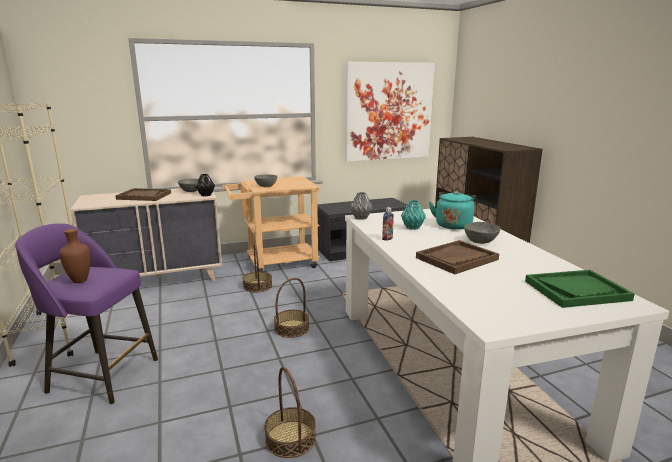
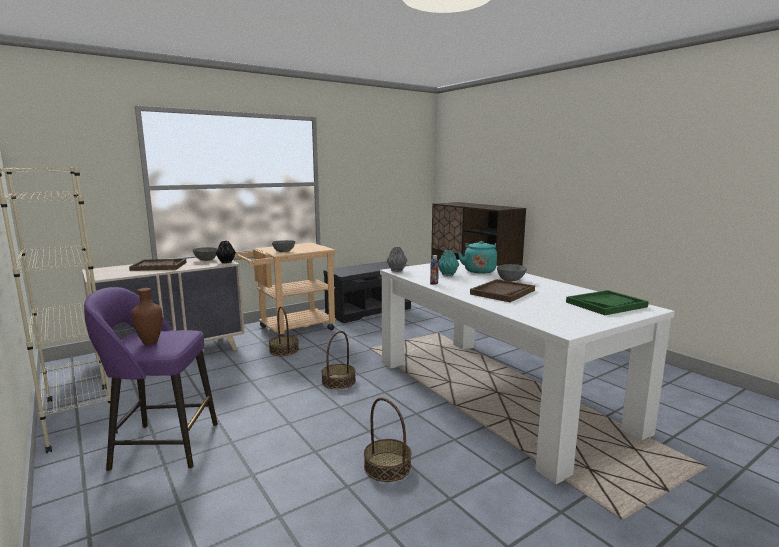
camera: 15 degrees left, 5 degrees down
picture [345,62,435,162] -> none

